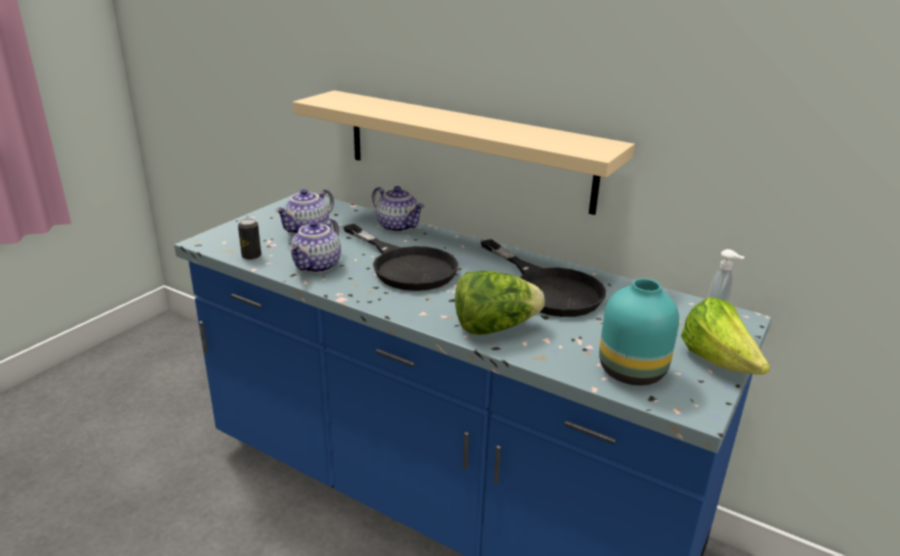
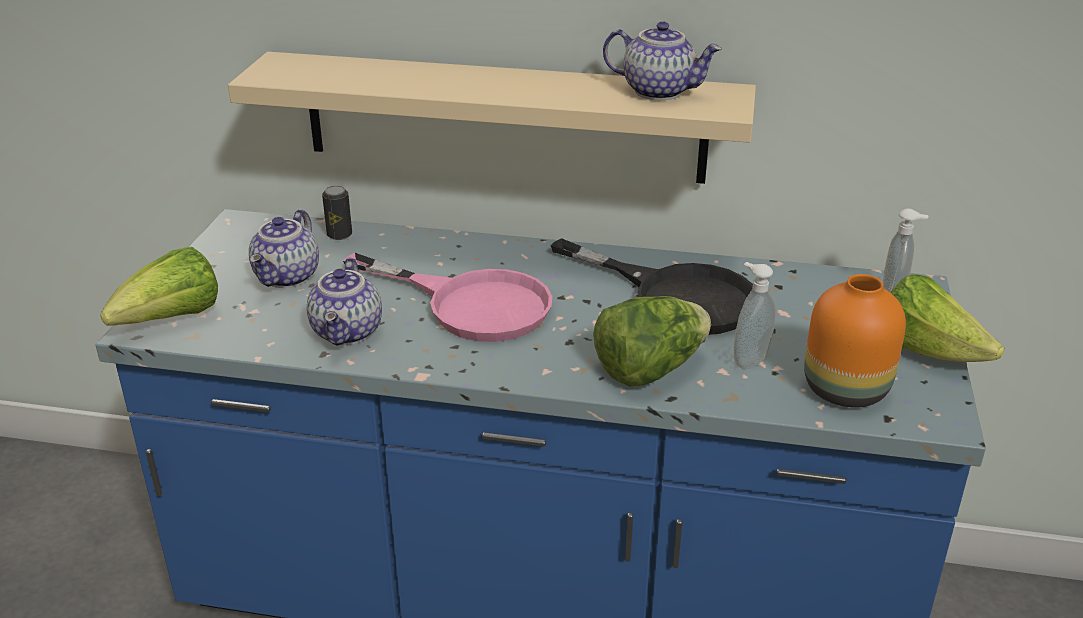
camera: 20 degrees left, 5 degrees up
can [238,219,261,260] -> can moved to [322,186,352,240]
black frying pan [343,224,458,291] -> pink frying pan [343,253,552,342]
teapot [372,186,424,232] -> teapot moved to [603,22,722,100]
turquoise vase [599,278,679,385] -> orange vase [804,274,906,407]
none -> lettuce [100,247,218,326]
none -> soap dispenser [734,262,776,369]

